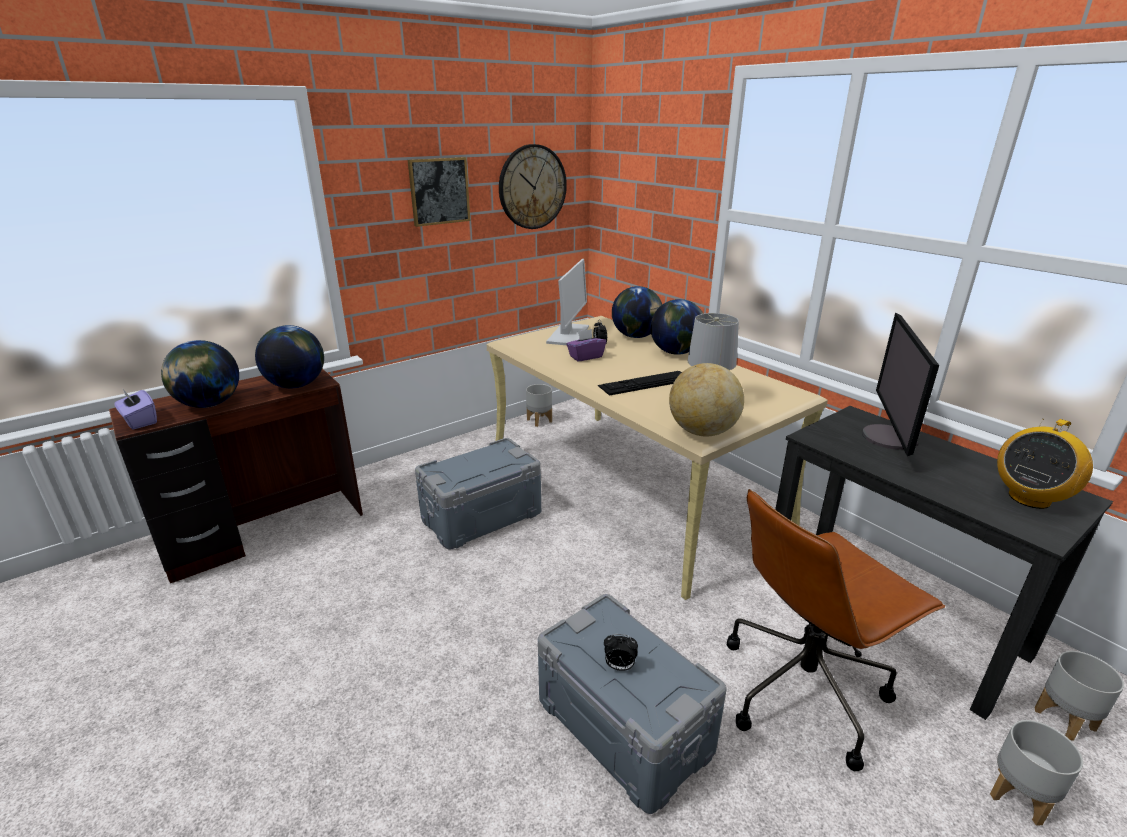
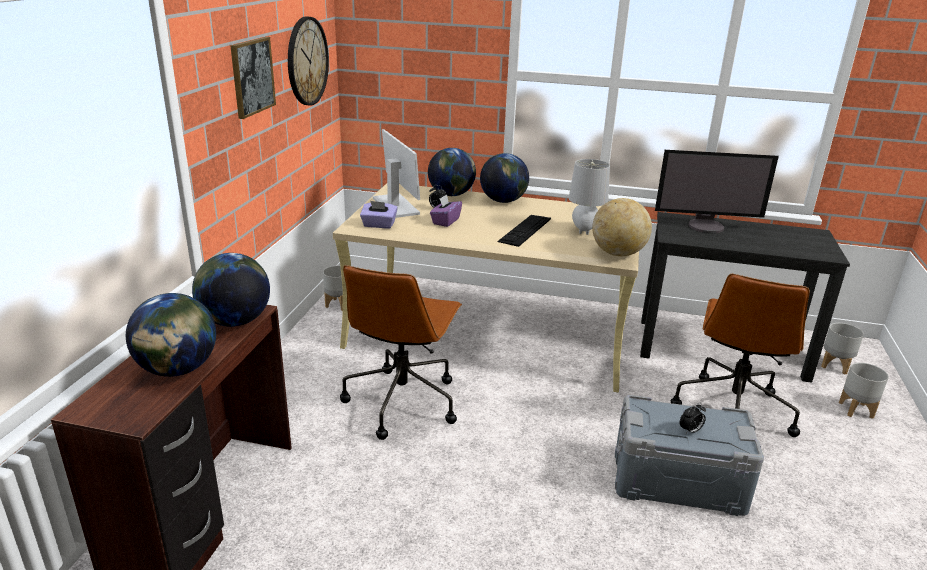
camera: 40 degrees left, 0 degrees up
purple tissue box [114,388,157,430] -> purple tissue box moved to [360,201,398,229]
grey storage box [415,438,541,549] -> brown office chair [340,265,462,440]
monitor [862,313,939,456] -> monitor turned 60 degrees counterclockwise [655,150,779,233]
radio [997,419,1093,509] -> none

